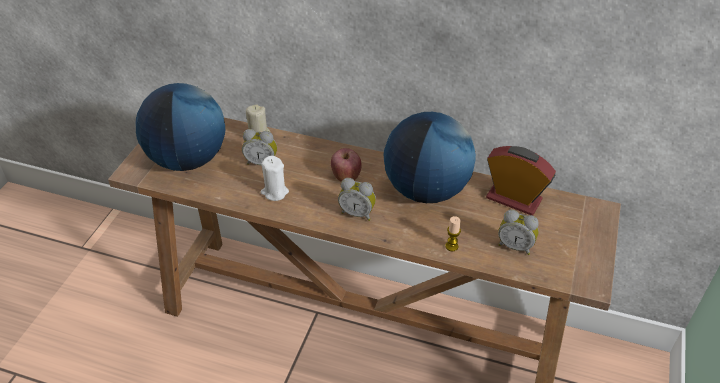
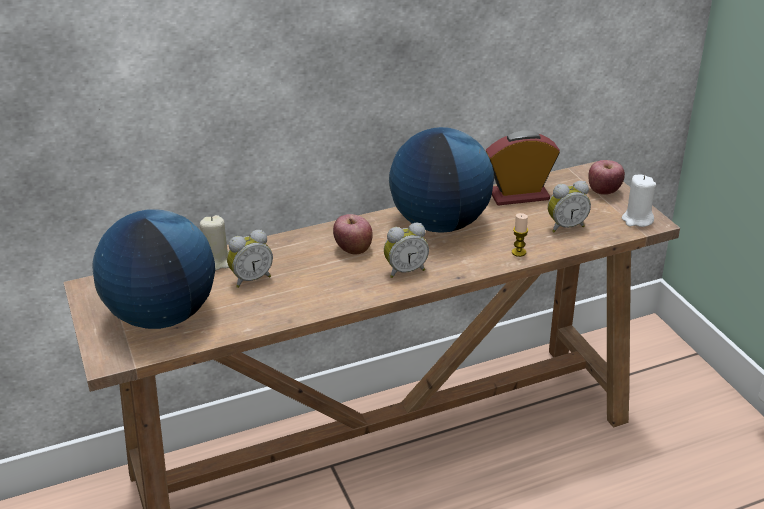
camera: 40 degrees left, 10 degrees down
white candle [261,156,289,201] -> white candle moved to [622,175,656,227]
none -> apple [588,160,625,195]

